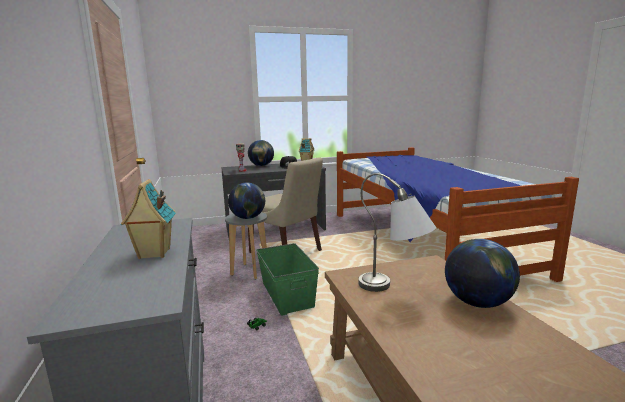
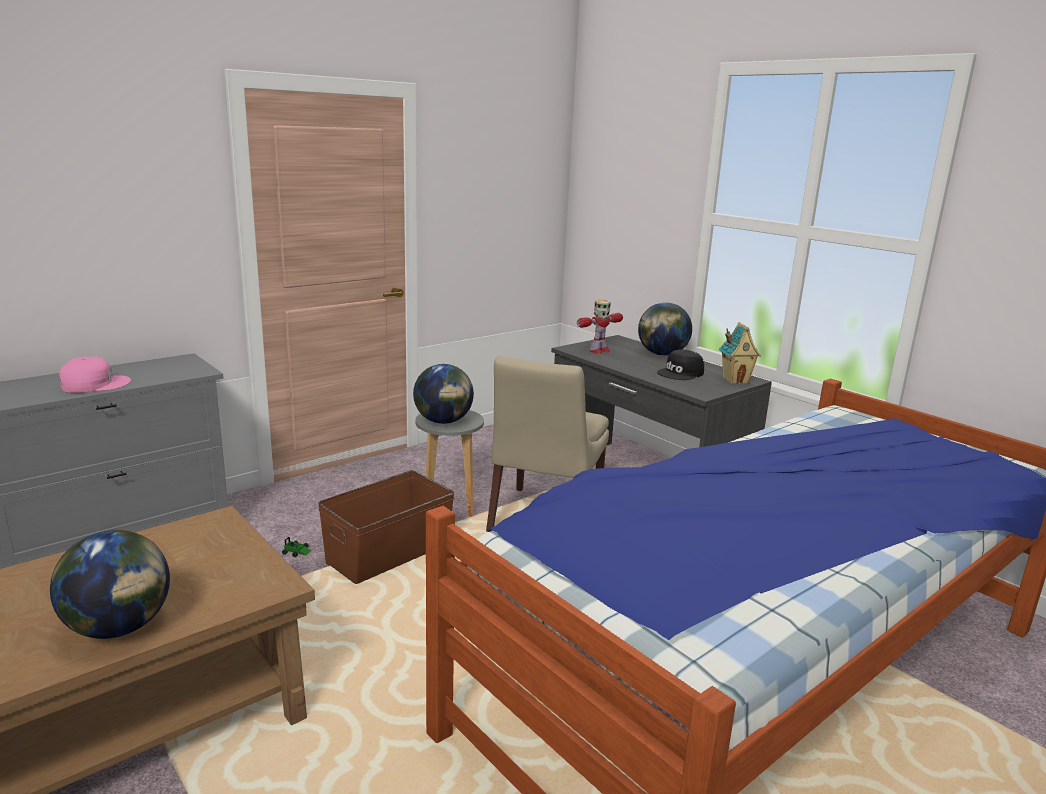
camera: 65 degrees right, 5 degrees up
toy house [121,179,176,259] -> pink cap [59,357,131,393]
green storage box [256,243,319,316] -> brown storage box [318,470,454,584]
grey table lamp [359,173,436,292] -> none

